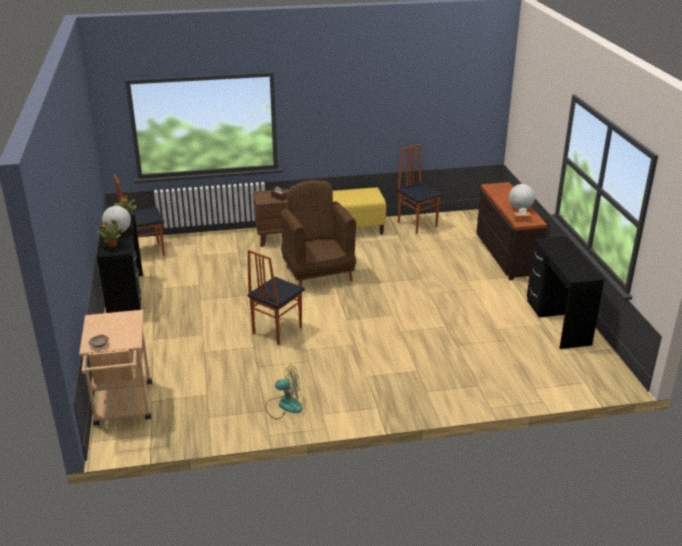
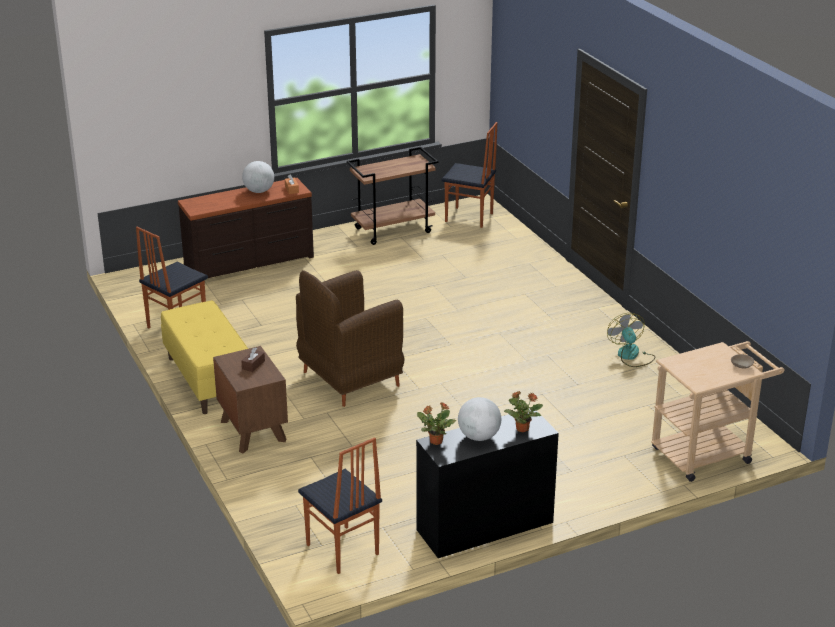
camera: 105 degrees left, 0 degrees up
chair [247,250,305,345] -> chair moved to [442,122,497,228]
black desk [527,236,604,349] -> brown cart [347,147,438,245]

